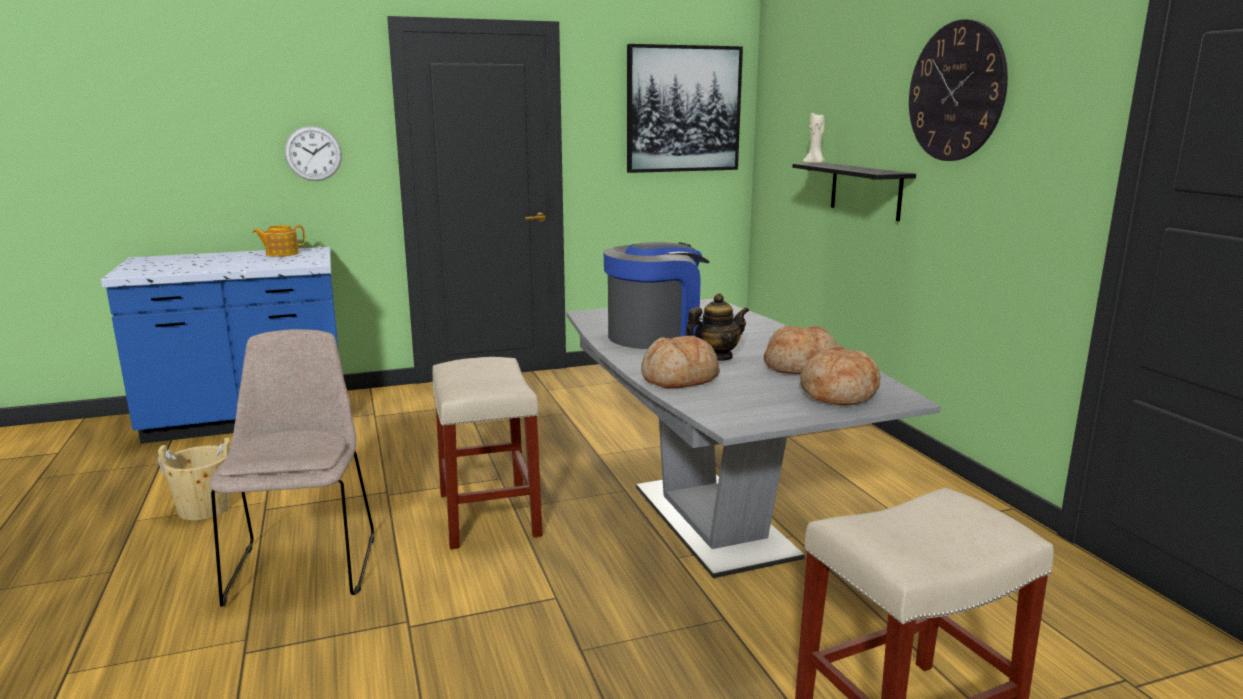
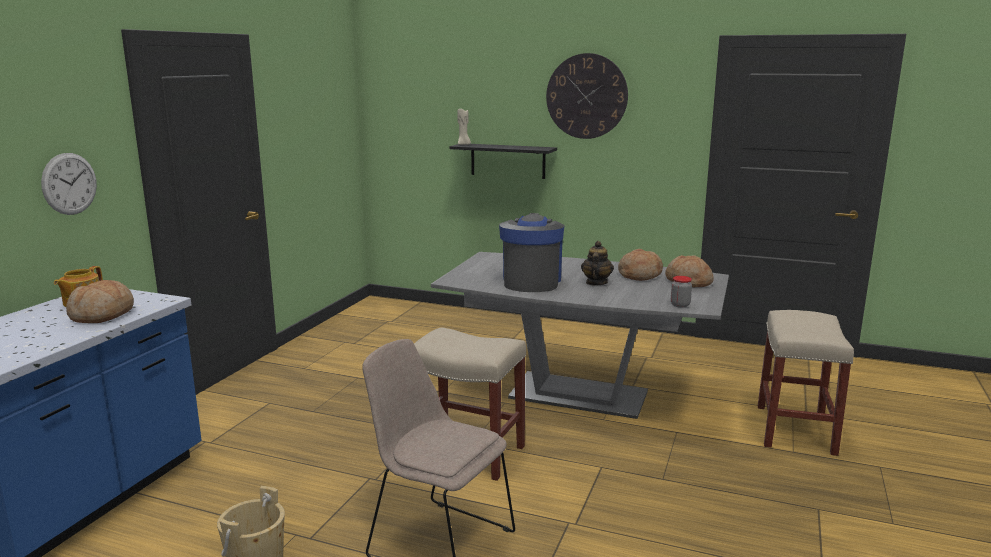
camera: 50 degrees left, 0 degrees up
picture [627,44,743,173] -> none
bread [641,336,720,388] -> bread moved to [66,280,134,323]
none -> jar [671,276,692,308]

